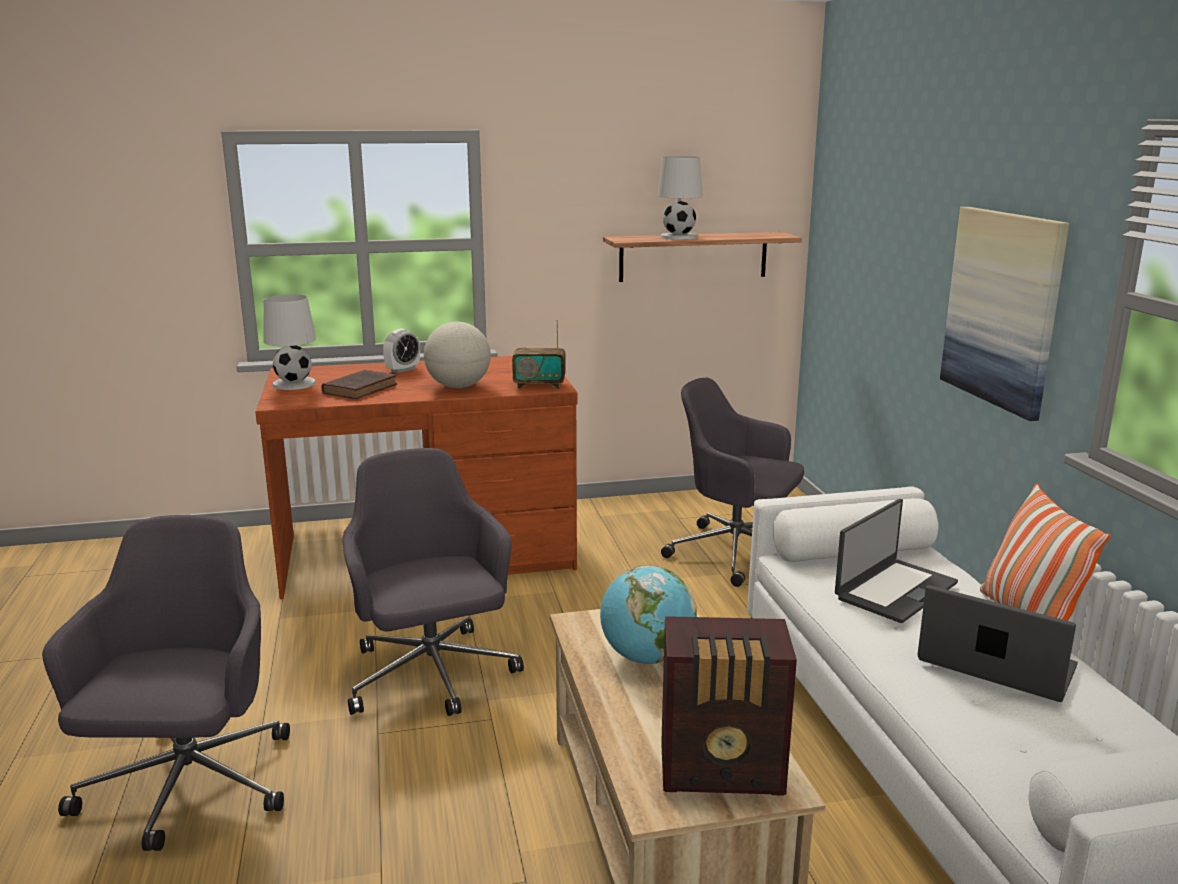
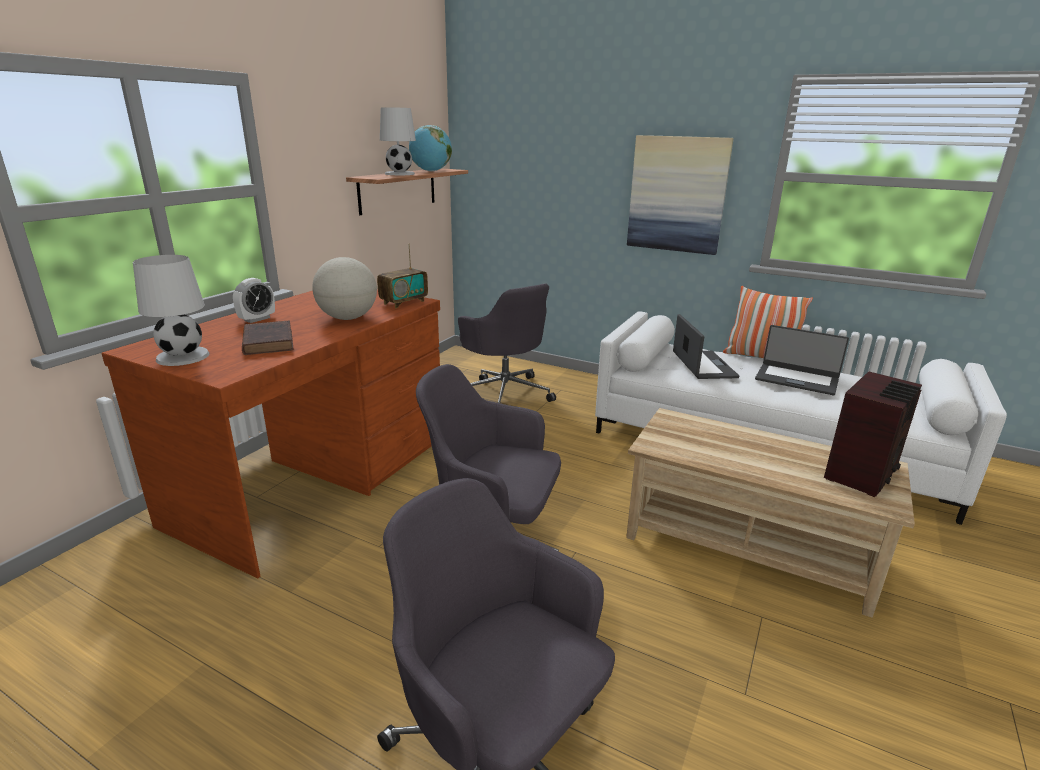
camera: 50 degrees left, 5 degrees up
alarm clock [383,329,420,373] -> alarm clock turned 45 degrees clockwise [233,278,275,323]
globe [600,565,697,664] -> globe moved to [409,125,452,172]
grey office chair [661,378,804,587] -> grey office chair turned 105 degrees counterclockwise [458,283,556,403]
laptop [917,585,1078,702] -> laptop turned 135 degrees counterclockwise [755,325,849,395]

